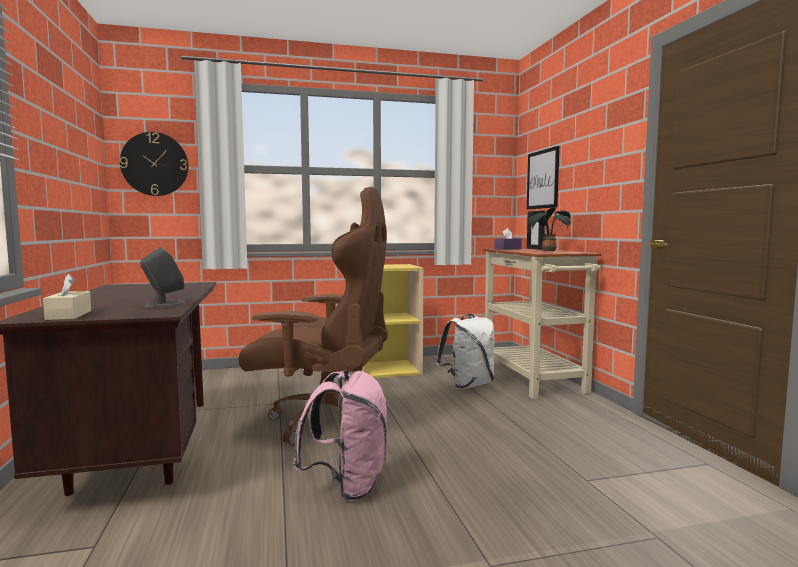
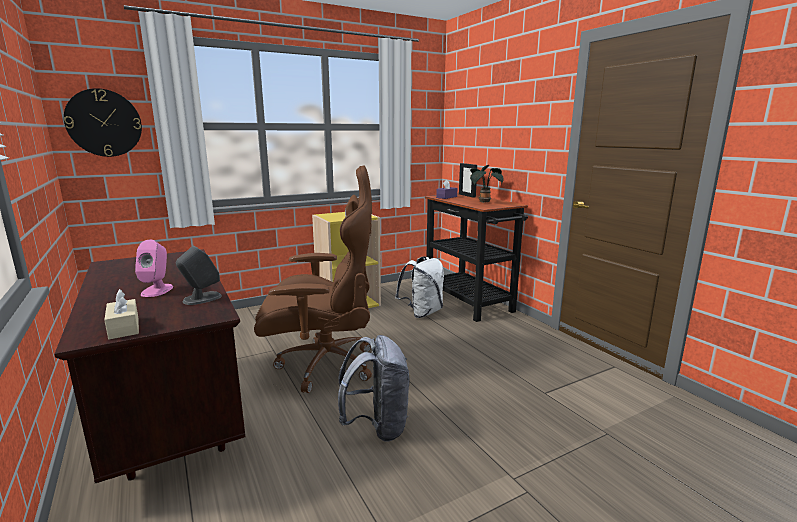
camera: 15 degrees left, 10 degrees up
pink backpack [293,370,388,501] -> grey backpack [338,335,409,441]
beige cart [483,248,601,399] -> black cart [425,194,528,322]
picture [527,146,559,210] -> none
none -> pink speaker [135,240,173,297]

